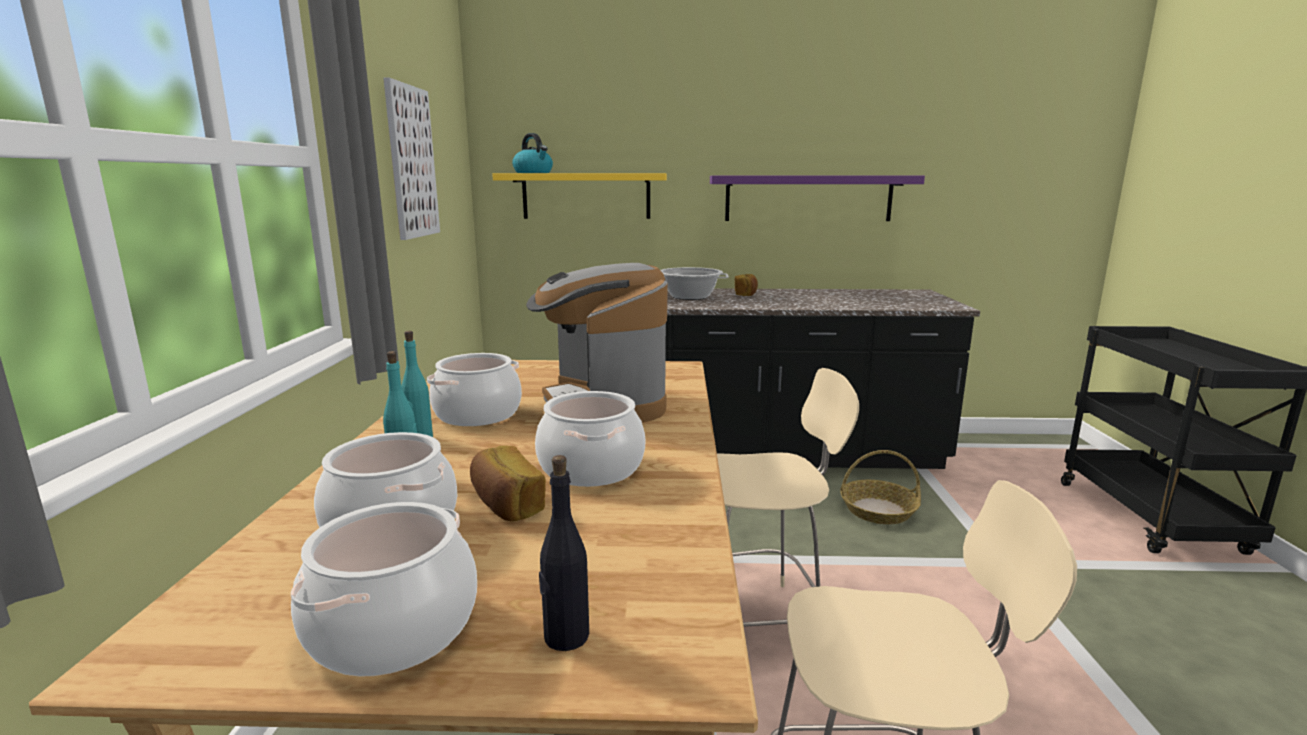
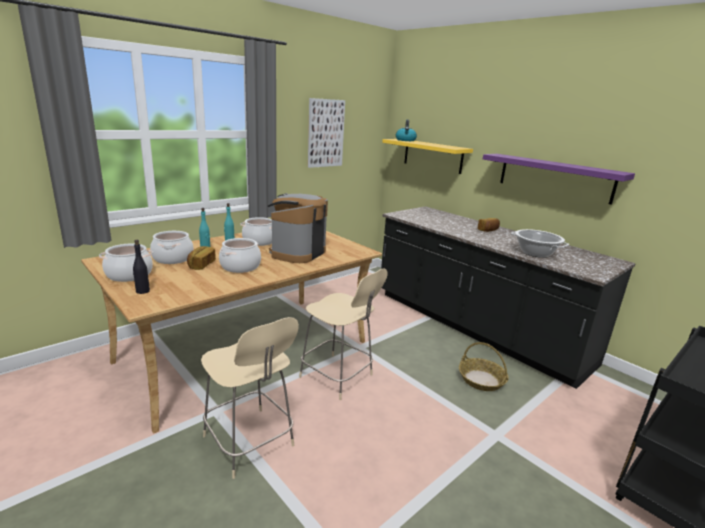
camera: 45 degrees right, 5 degrees up
cooking pot [660,267,729,300] -> cooking pot moved to [511,229,569,258]

